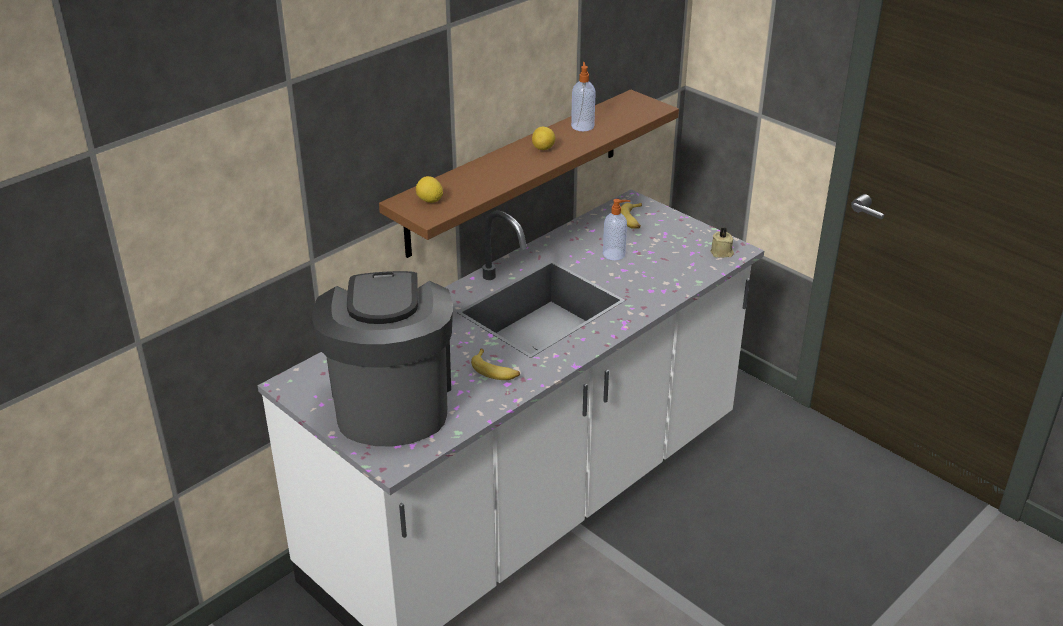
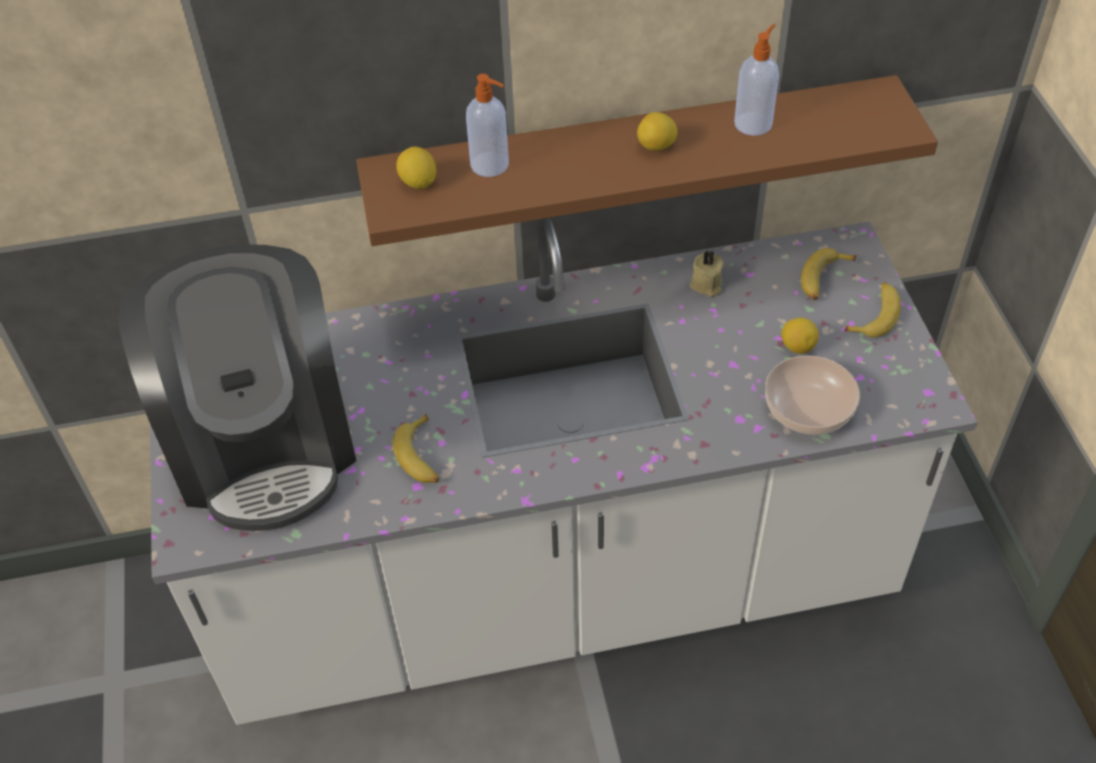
camera: 35 degrees right, 15 degrees up
coffee machine [312,271,453,447] -> coffee machine turned 135 degrees clockwise [118,244,356,531]
soap dispenser [603,199,630,260] -> soap dispenser moved to [466,74,509,177]
beige candle [710,227,734,258] -> beige candle moved to [690,250,724,297]
none -> bowl [765,355,860,435]
none -> lemon [782,318,819,354]
none -> banana [844,282,901,338]

